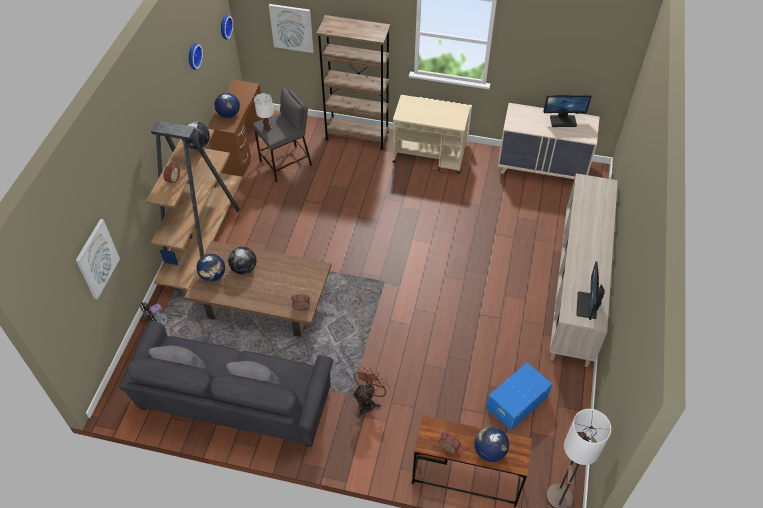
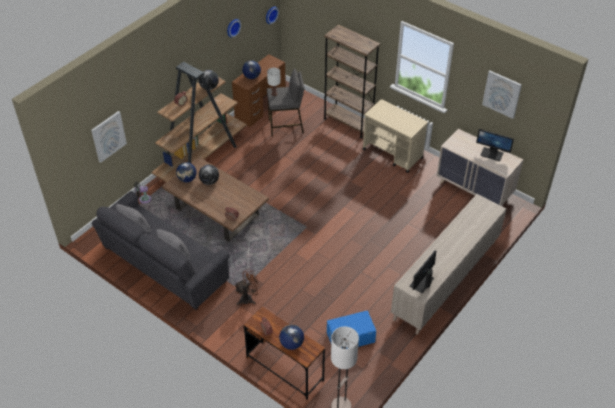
camera: 25 degrees right, 5 degrees down
picture [269,4,313,53] -> picture moved to [482,71,522,119]

